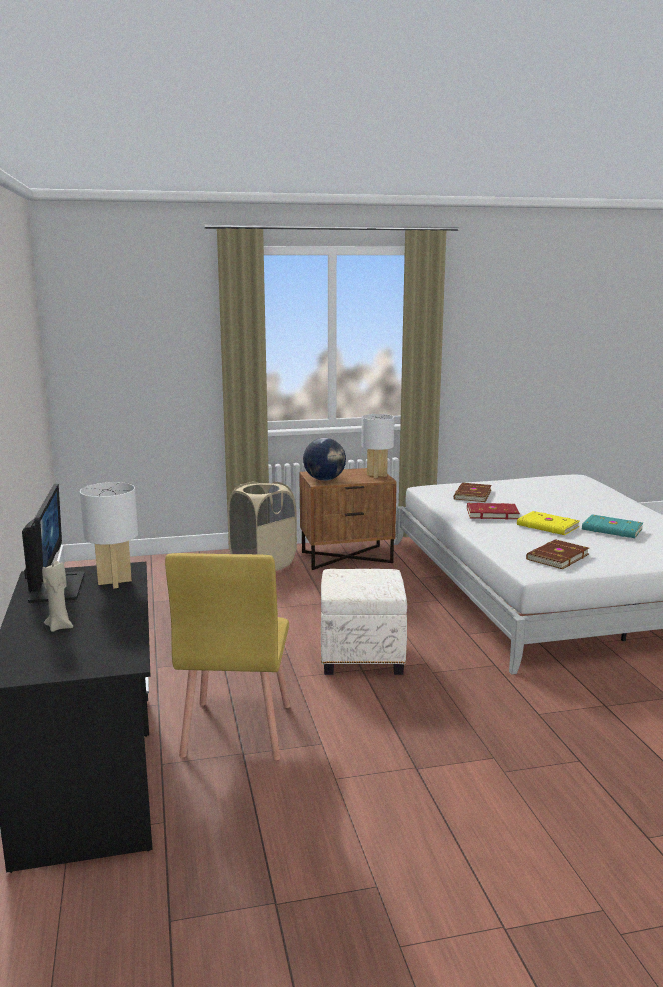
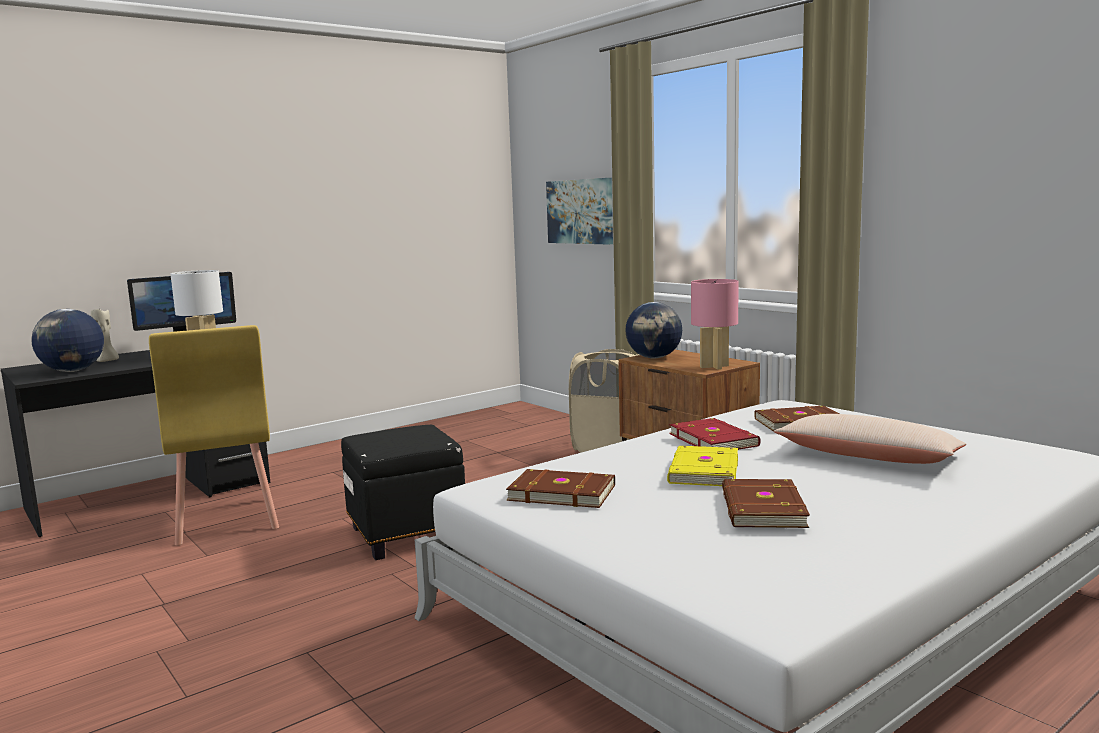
camera: 65 degrees right, 5 degrees down
yellow chair [165,553,290,760] -> yellow chair turned 90 degrees counterclockwise [149,325,279,546]
white ottoman [321,569,407,675] -> black ottoman [341,425,465,560]
white table lamp [362,414,394,478] -> pink table lamp [691,279,739,370]
turquoise book [582,515,643,538] -> brown book [722,479,810,528]
none -> globe [31,309,104,372]
none -> picture [546,178,613,245]
none -> beige pillow [774,414,966,464]

